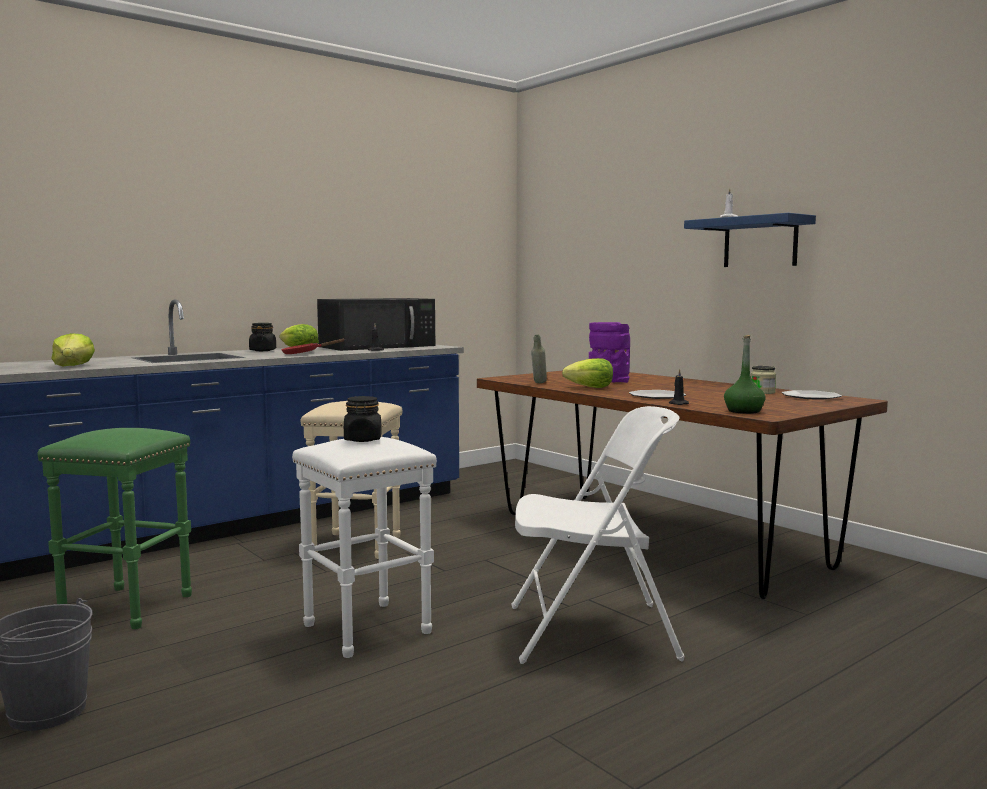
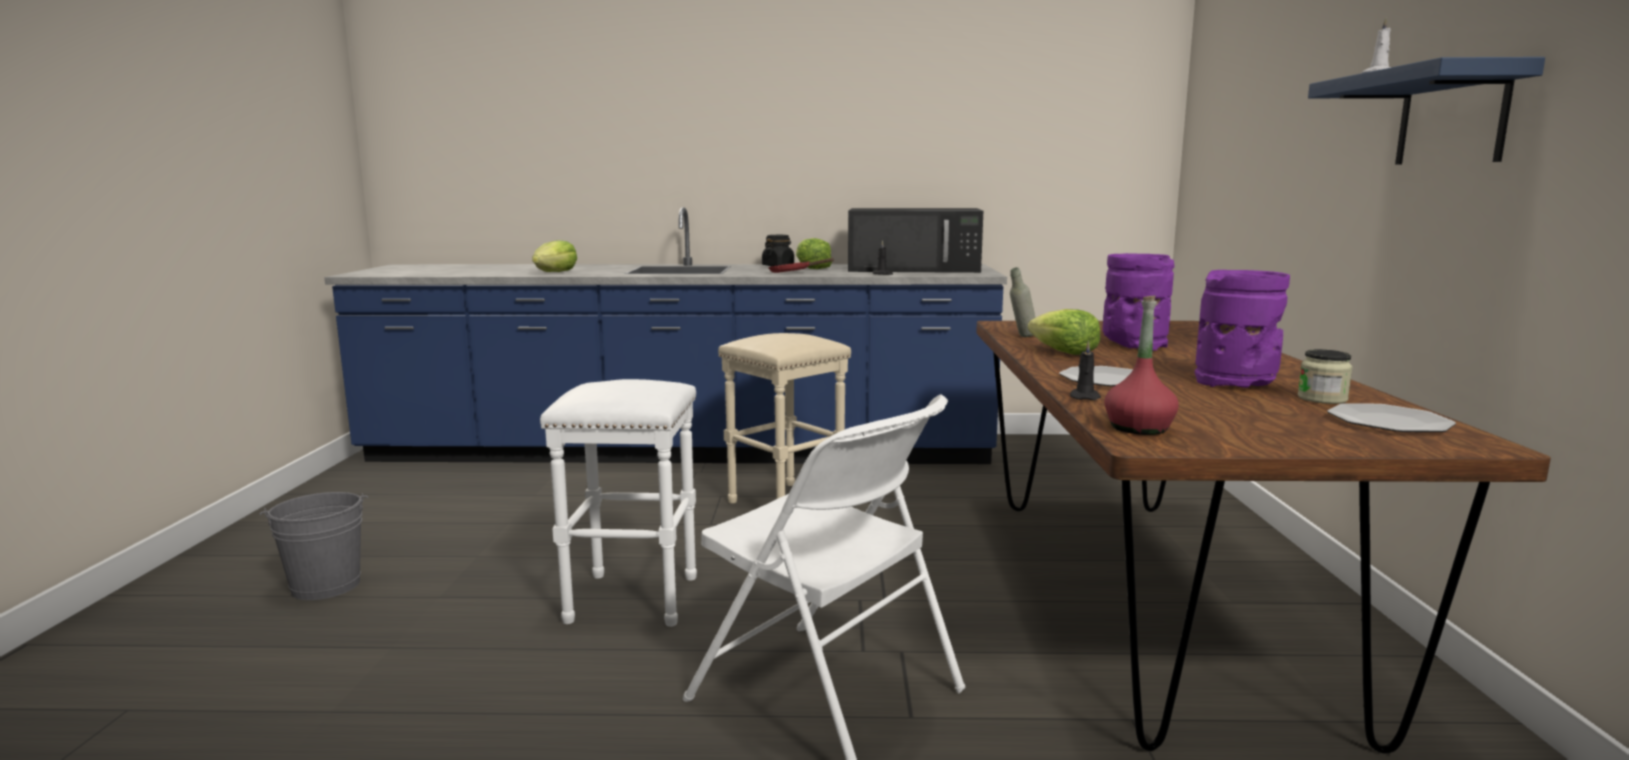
camera: 40 degrees right, 5 degrees up
green stool [38,428,192,629] -> none
black jar [344,396,381,442] -> none
green bottle [724,335,766,414] -> red bottle [1104,296,1179,435]
none -> purple vase [1195,270,1290,388]

